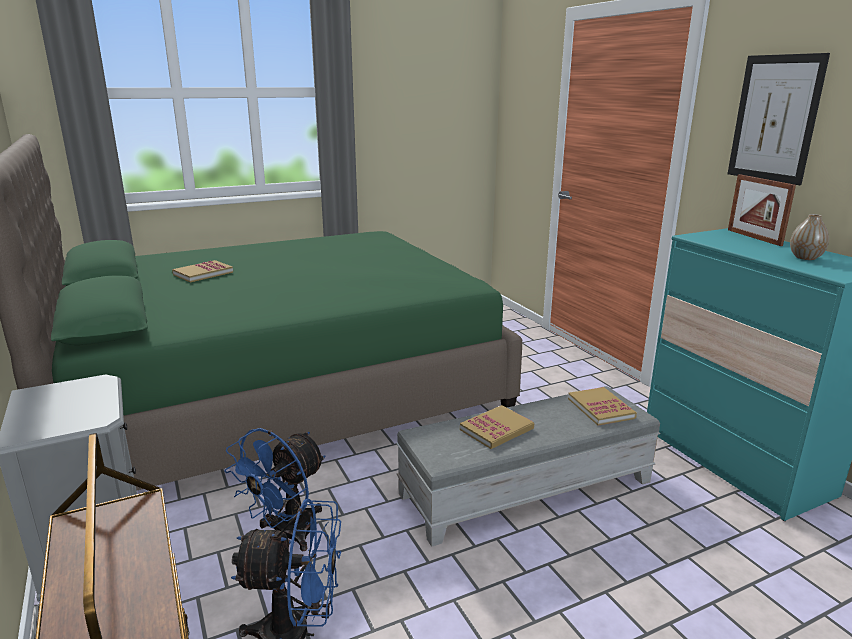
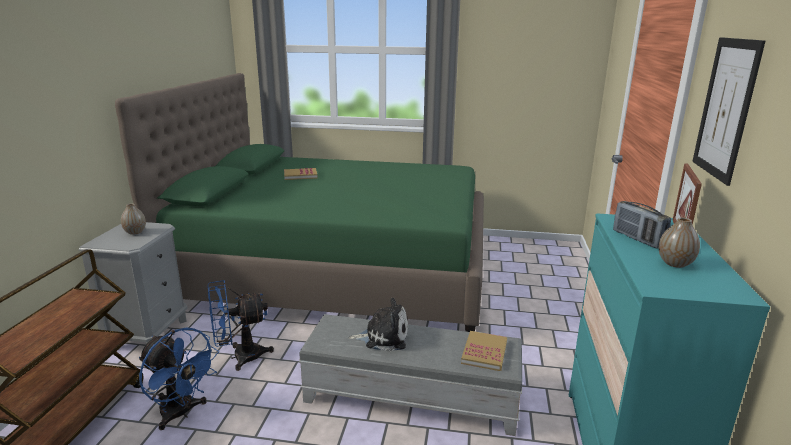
camera: 35 degrees right, 0 degrees up
book [460,405,534,449] -> plush toy [349,298,408,351]
none -> vase [121,204,146,235]
none -> radio [613,201,671,248]

